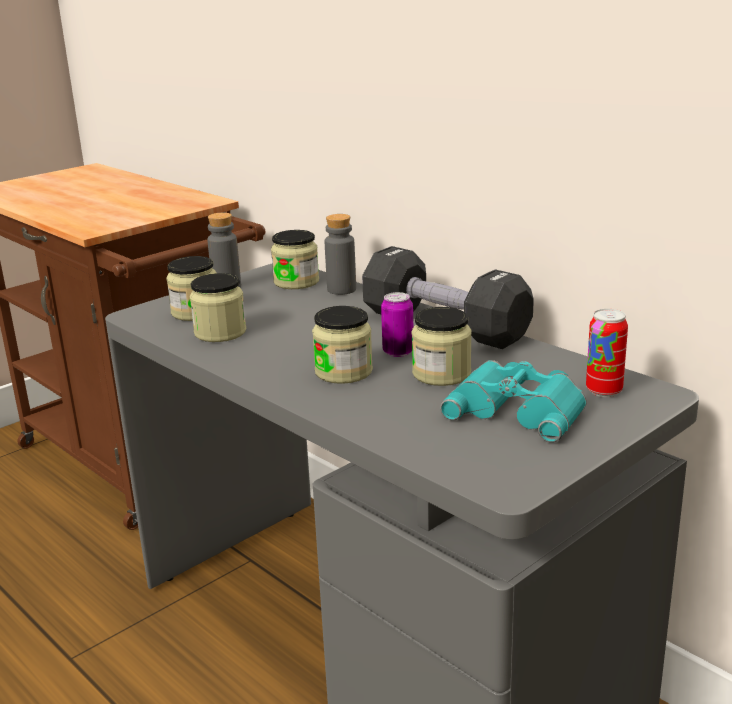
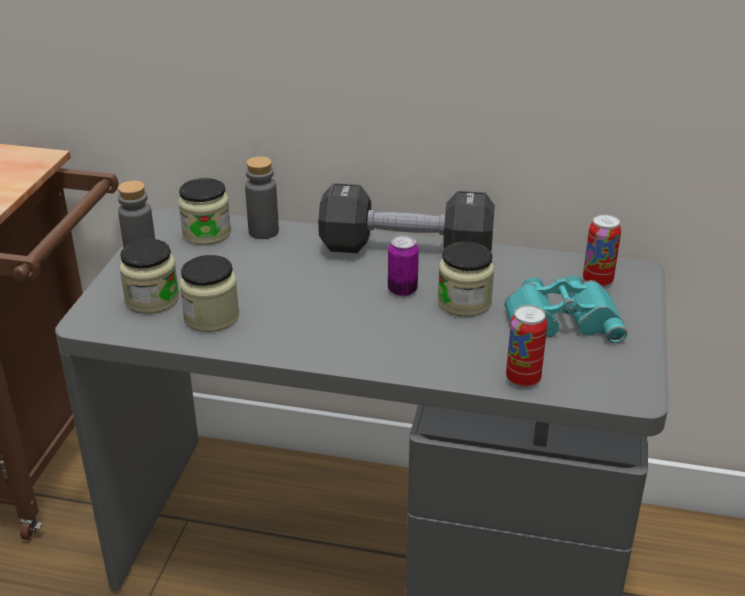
camera: 35 degrees left, 10 degrees up
jar [312,306,373,384] -> none
none -> can [506,305,547,388]

